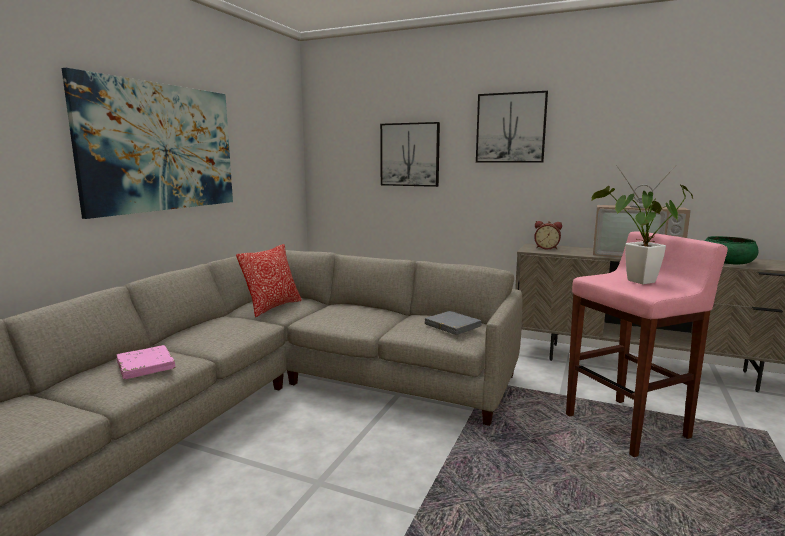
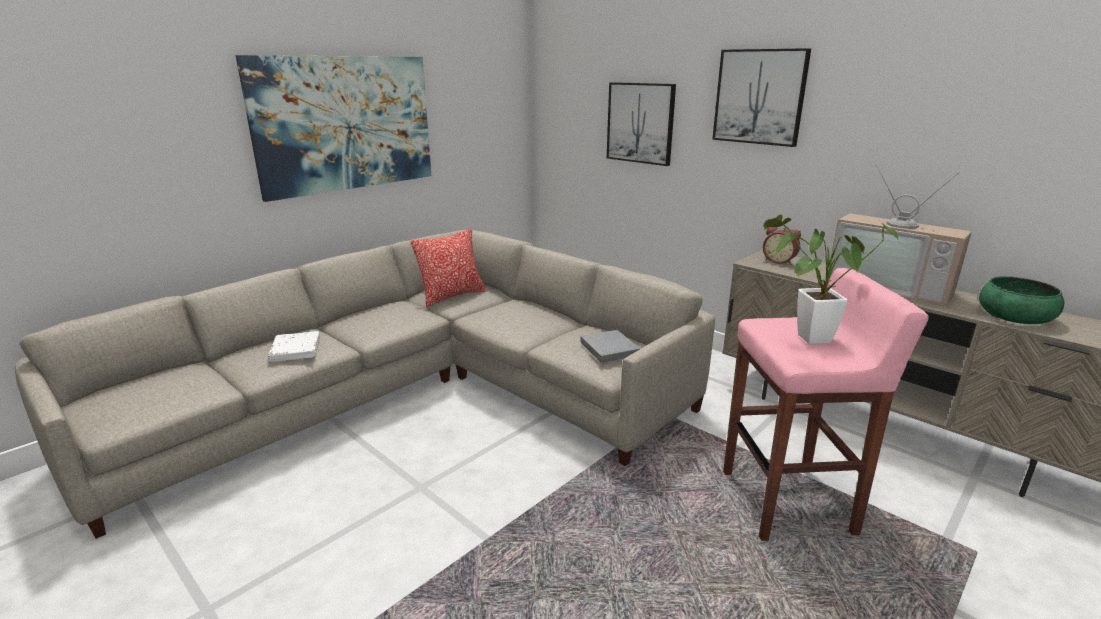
camera: 20 degrees right, 10 degrees up
pink book [117,345,175,379] -> white book [268,331,320,362]

